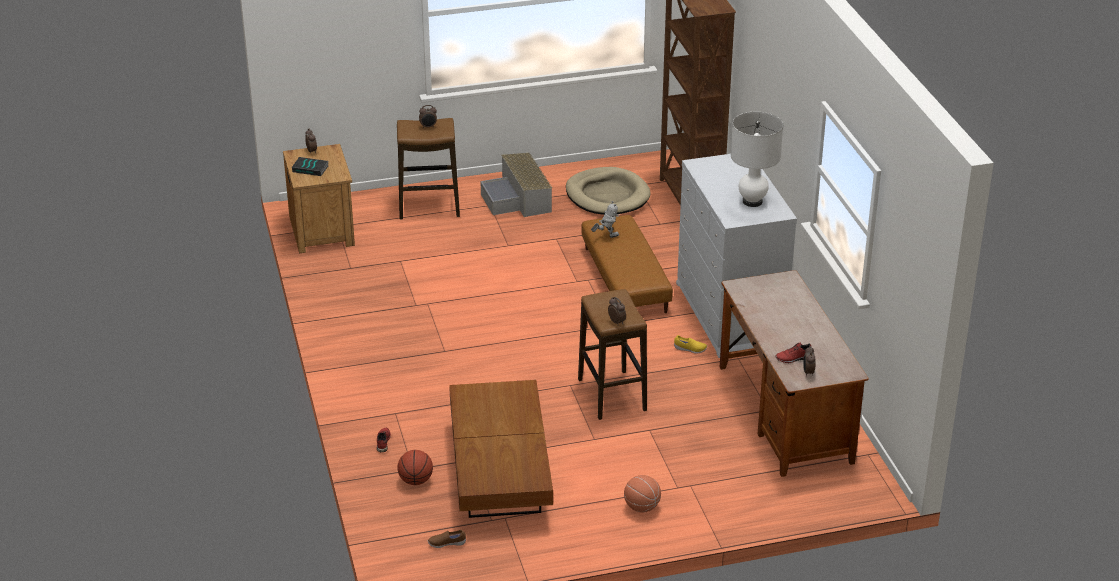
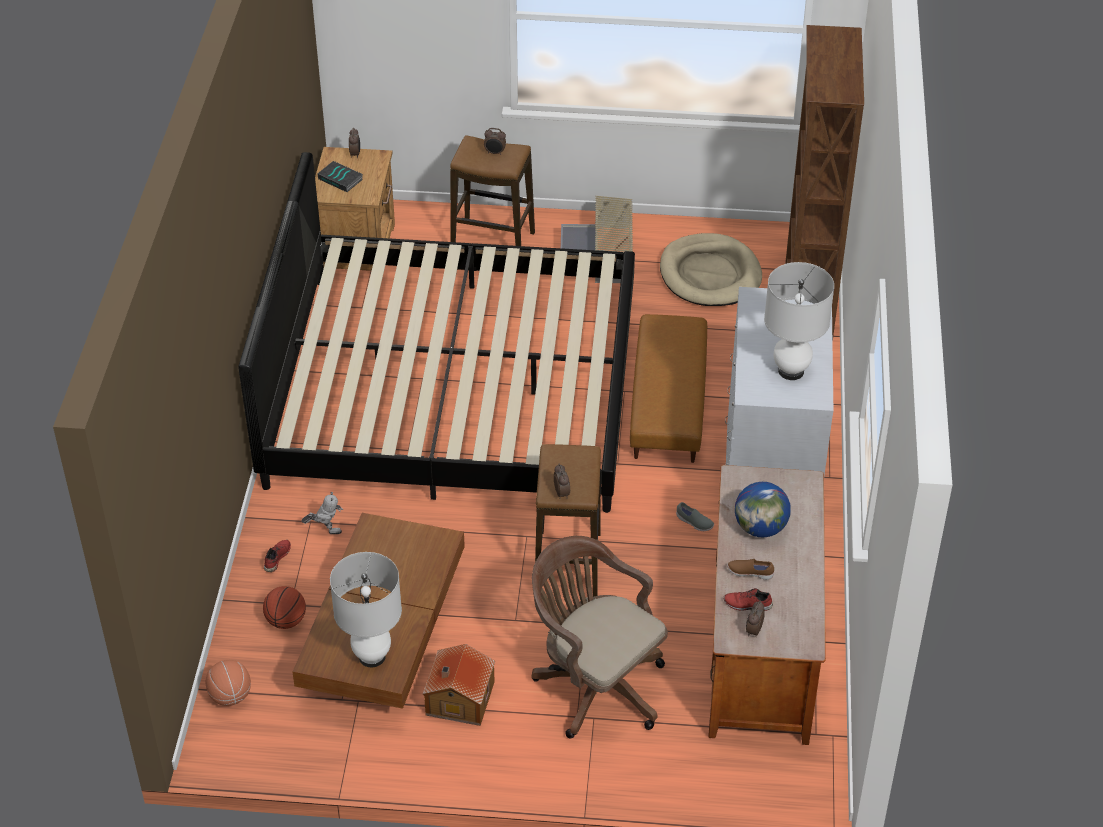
camera: 20 degrees right, 10 degrees up
brown shoe [428,530,466,548] -> brown shoe moved to [727,559,774,580]
toy robot [591,201,620,238] -> toy robot moved to [302,492,343,534]
basketball [624,475,661,513] -> basketball moved to [205,660,251,706]
yellow shoe [674,335,707,353] -> grey shoe [676,502,714,531]
none -> bed [238,152,635,513]
none -> white table lamp [330,552,402,667]
none -> toy house [423,644,495,726]
none -> brown office chair [531,536,668,738]
none -> globe [735,482,791,538]

